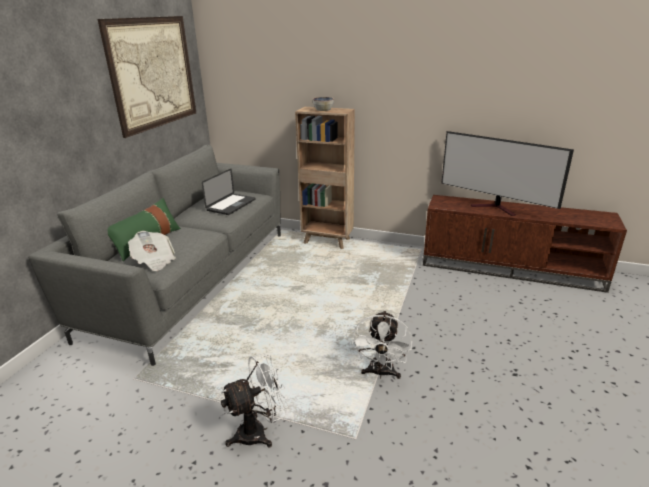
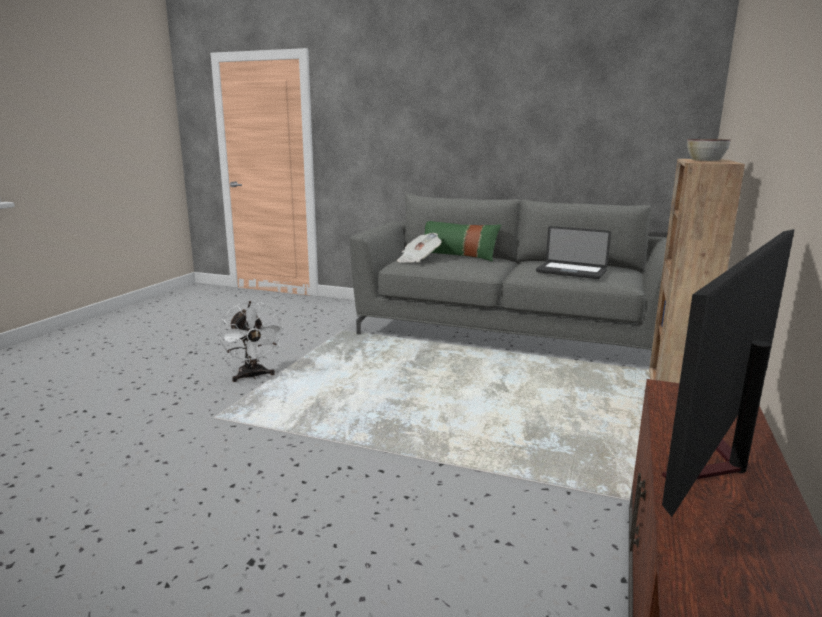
camera: 90 degrees right, 10 degrees down
picture [97,16,196,138] -> none
white fan [352,311,412,379] -> none

